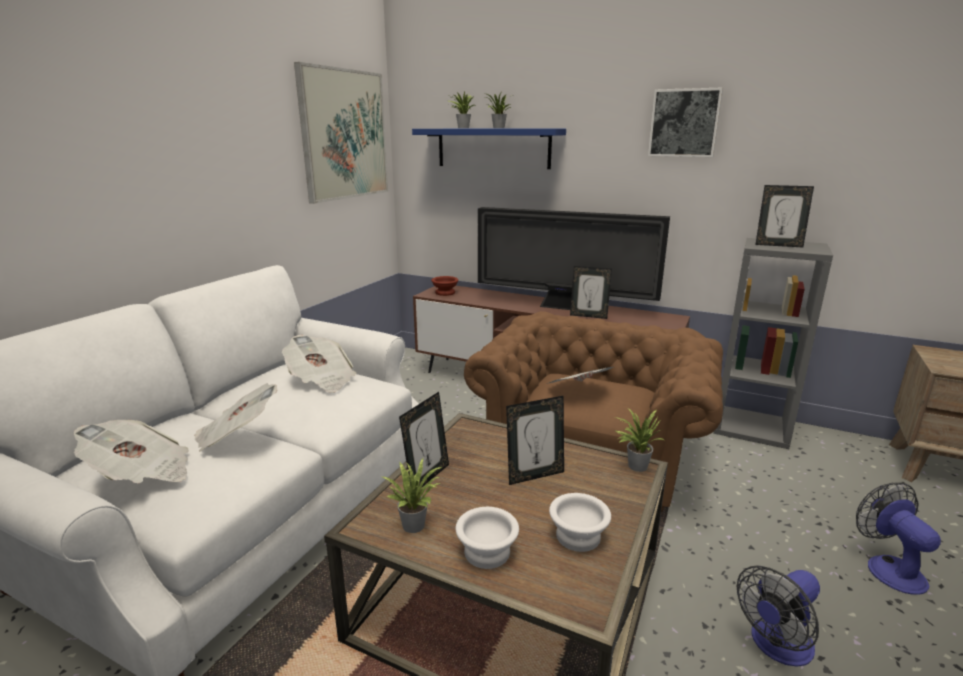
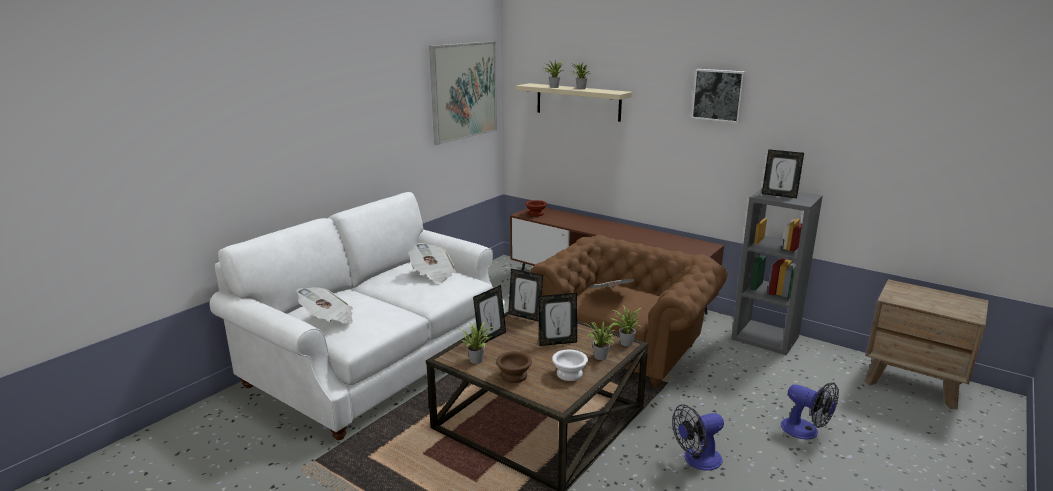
camera: 10 degrees right, 0 degrees up
newspaper [194,383,278,452] -> none
blue shelf [412,128,566,169] -> beige shelf [516,83,632,122]
white bowl [456,507,519,569] -> brown bowl [496,351,532,383]
television [478,207,670,310] -> none
picture frame [570,266,612,319] -> picture frame moved to [508,269,543,322]
fan [856,482,941,595] -> fan turned 135 degrees clockwise [781,382,839,439]
none -> potted plant [584,322,616,360]

